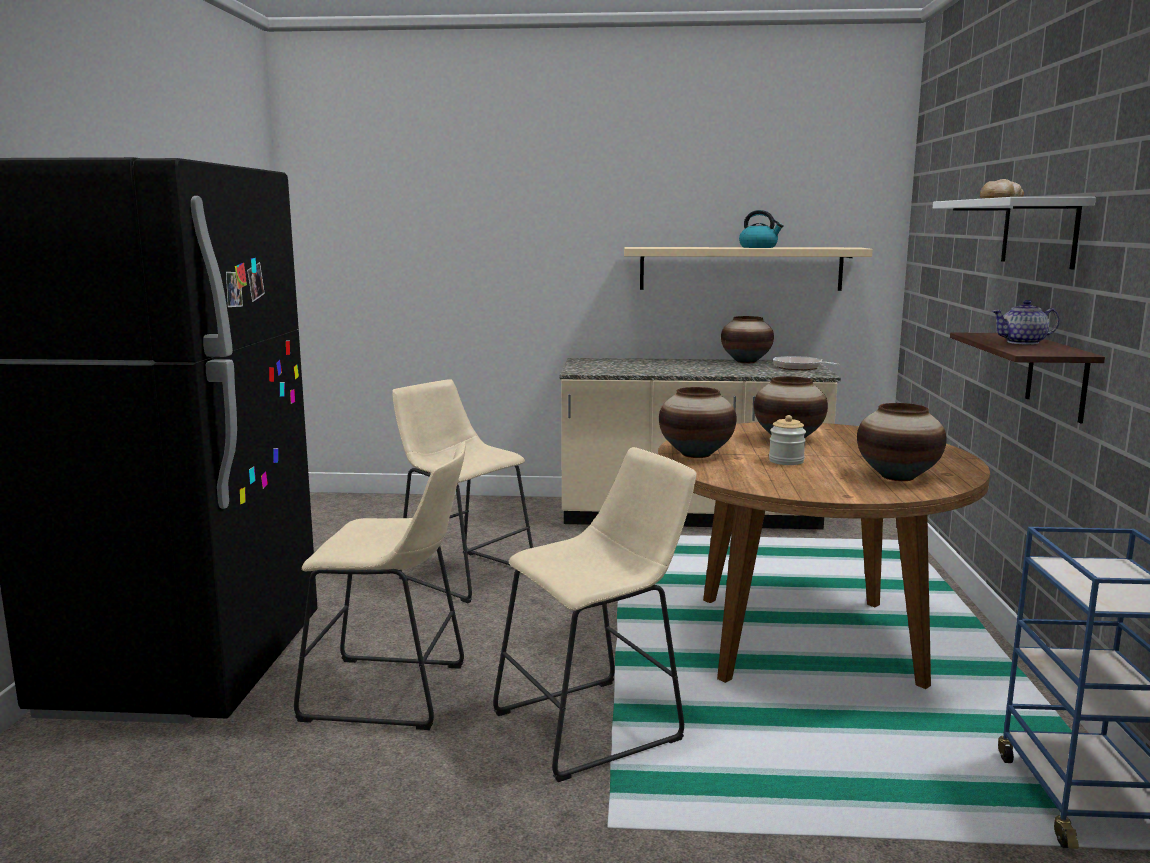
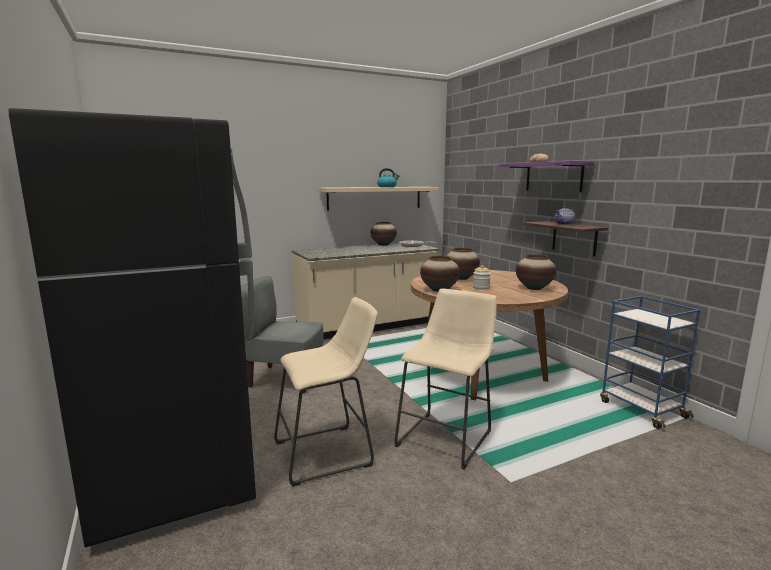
camera: 30 degrees left, 0 degrees up
beige stool [392,379,533,603] -> grey chair [241,276,324,393]
white shelf [933,197,1096,269] -> purple shelf [499,161,594,192]

